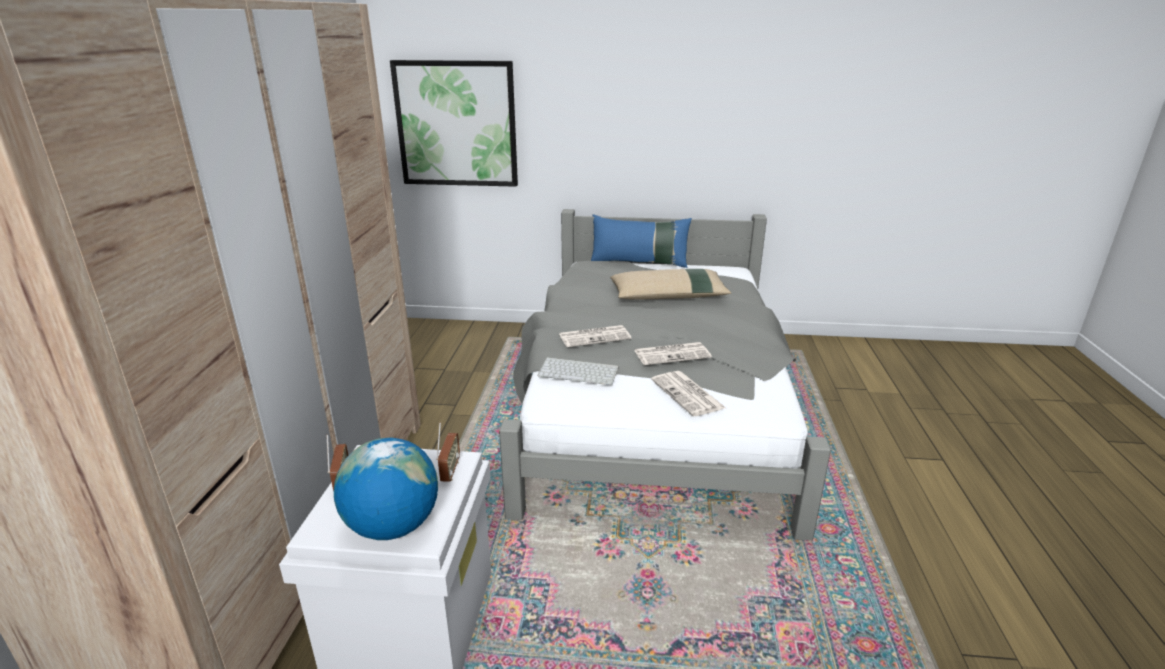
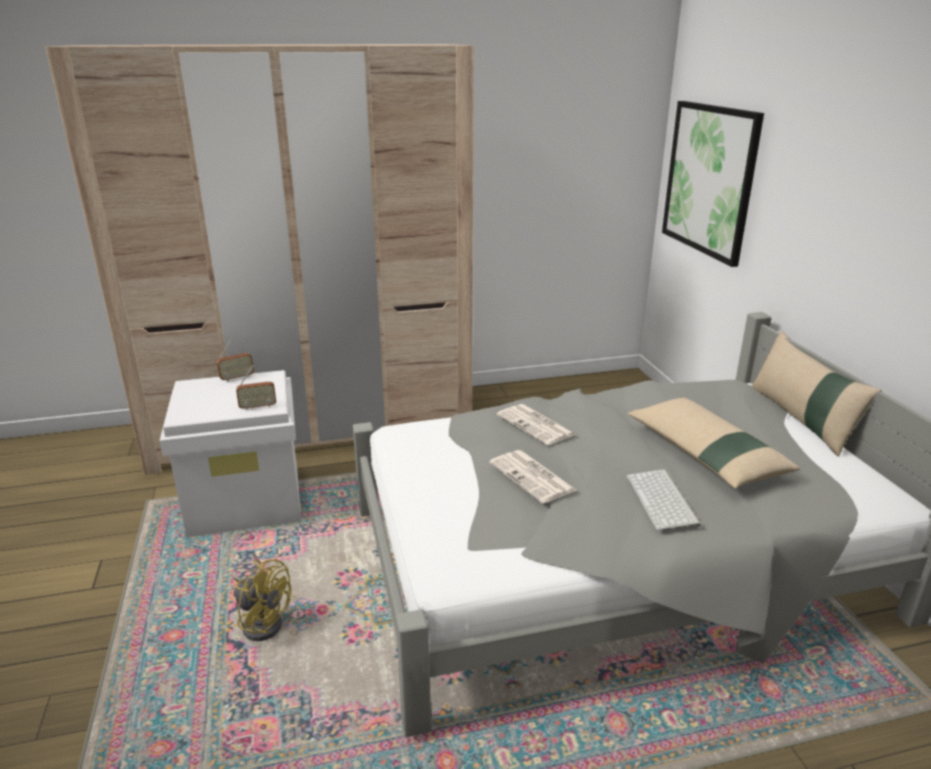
camera: 70 degrees right, 0 degrees up
globe [334,437,438,540] -> none
keyboard [537,357,619,385] -> keyboard moved to [627,469,701,530]
blue pillow [591,214,692,268] -> beige pillow [751,331,882,457]
newspaper [651,371,726,416] -> none
none -> yellow fan [232,559,291,641]

